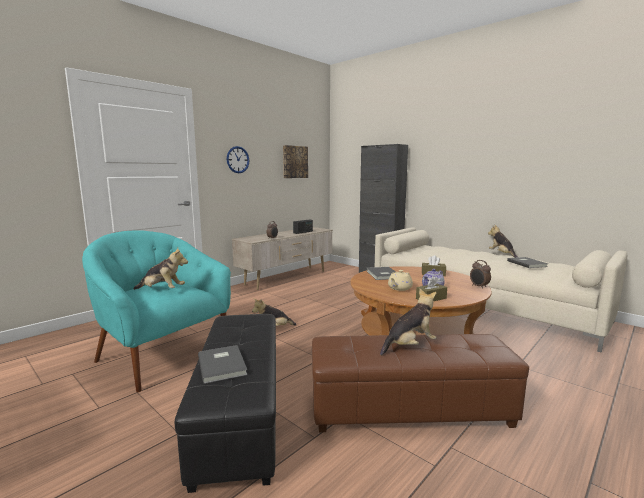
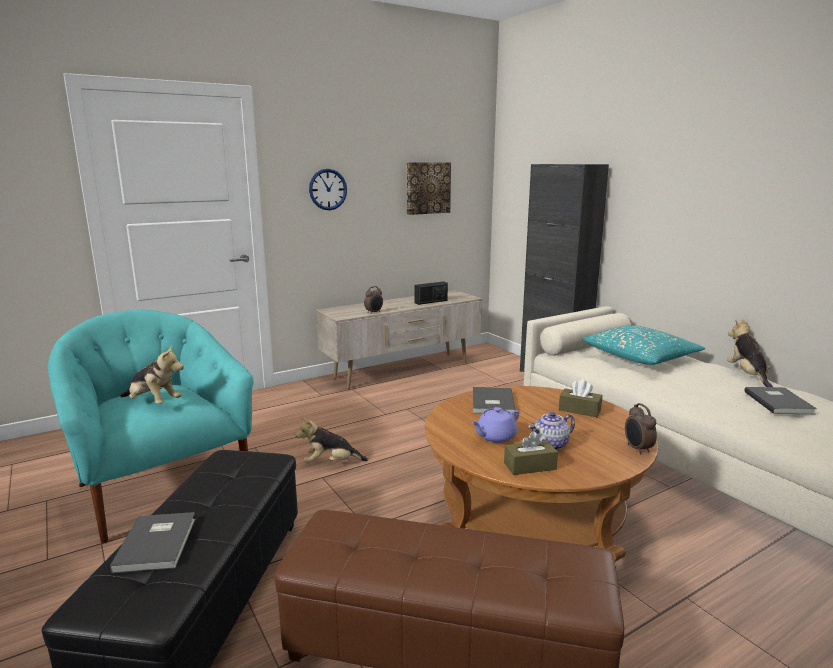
camera: 15 degrees right, 5 degrees up
plush toy [380,289,437,356] -> none
beige teapot [388,270,413,291] -> purple teapot [472,407,519,443]
none -> turquoise pillow [583,325,705,365]

